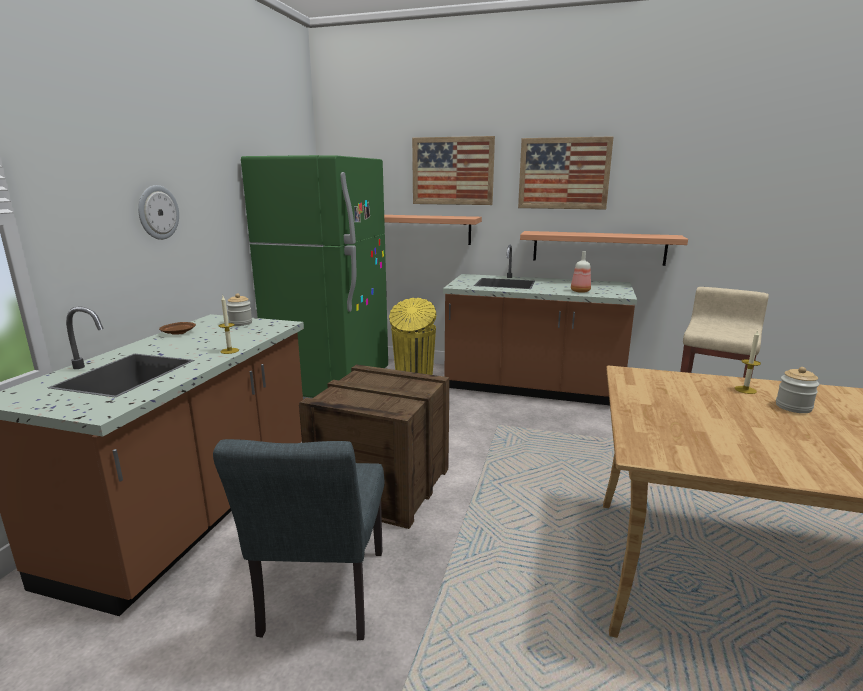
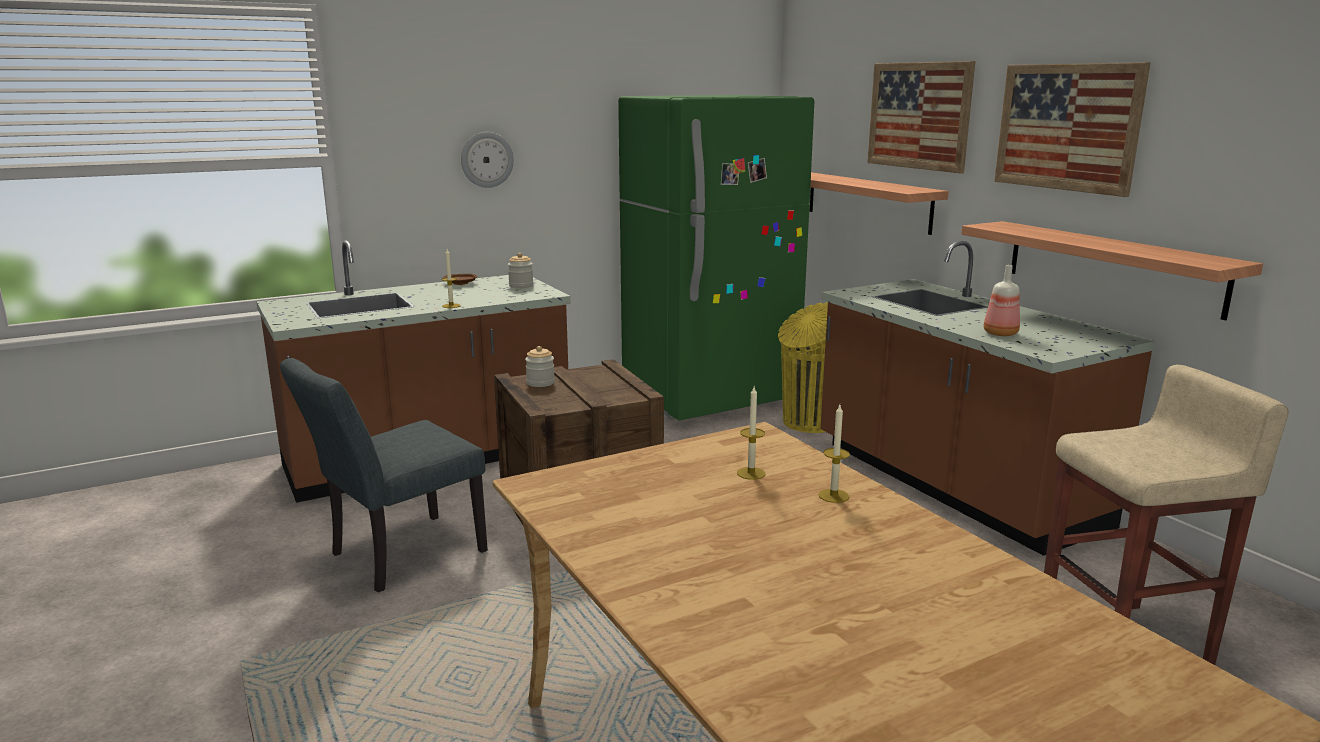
camera: 45 degrees right, 0 degrees up
jar [776,367,819,413] -> jar moved to [525,346,555,387]
none -> candle [737,387,766,480]

